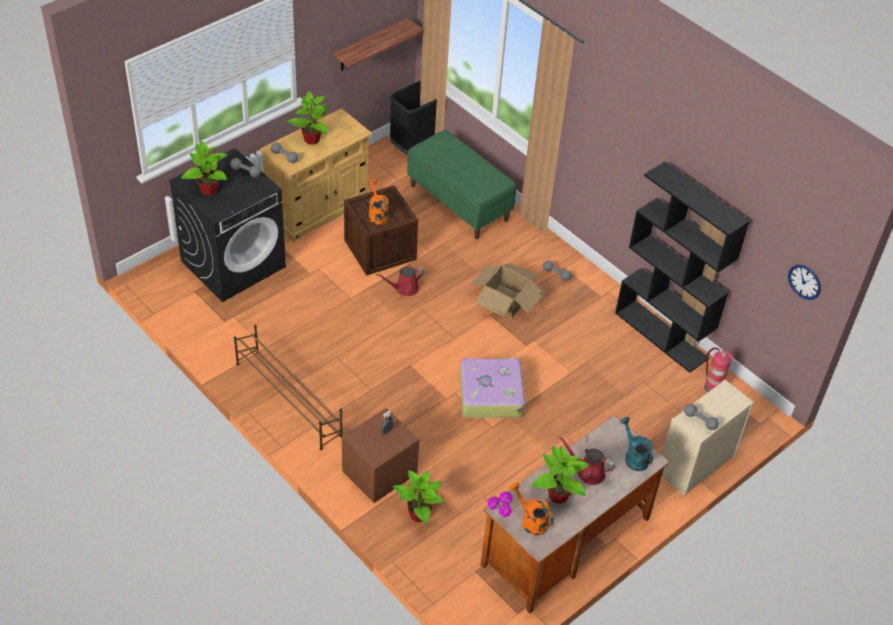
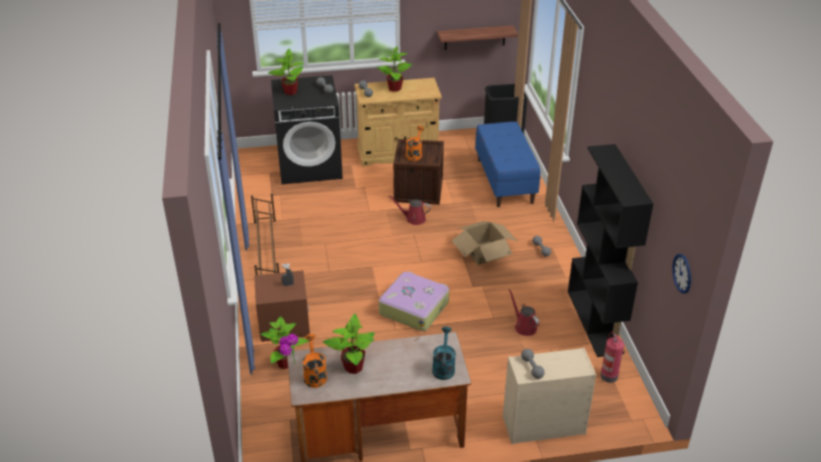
camera: 35 degrees right, 10 degrees down
green bench [407,130,516,239] -> blue bench [475,121,540,207]
red watering can [559,436,615,485] -> red watering can moved to [508,289,539,336]

